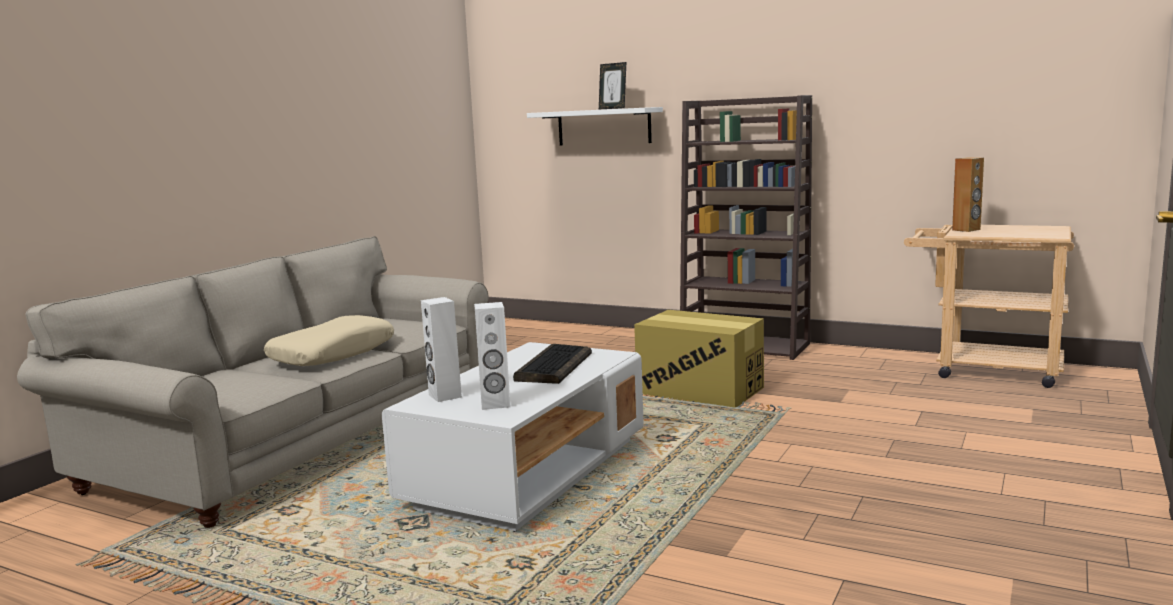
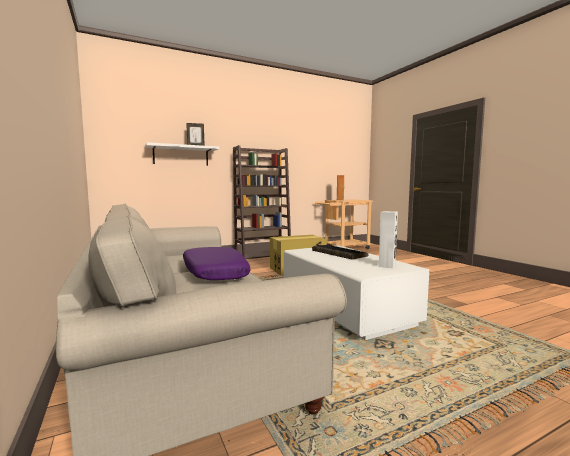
camera: 55 degrees left, 5 degrees down
beige pillow [264,315,394,366] -> purple pillow [183,247,251,280]
white speaker [421,297,462,402] -> none

